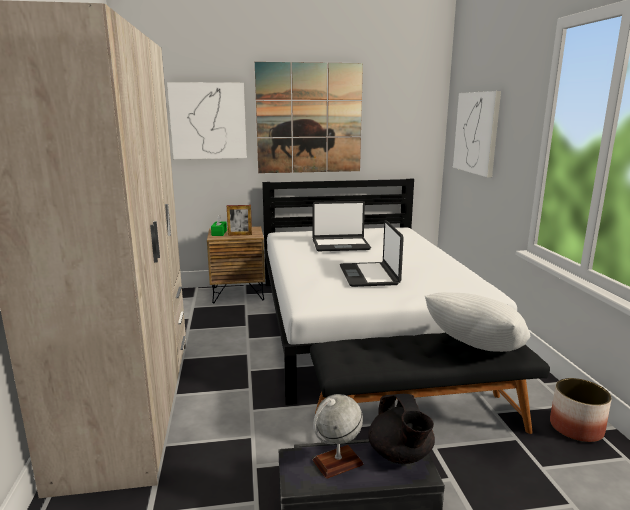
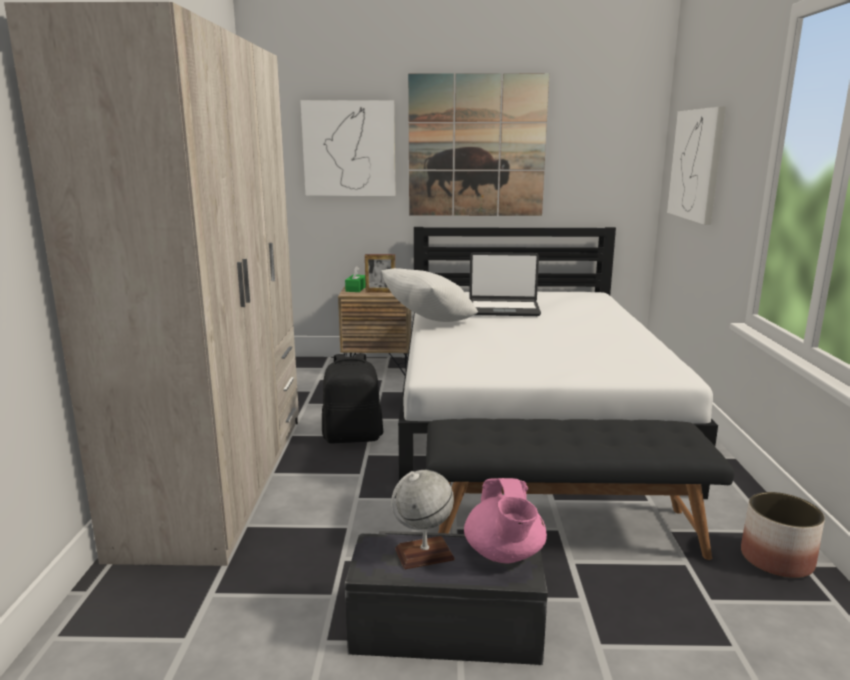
camera: 10 degrees right, 0 degrees up
laptop [340,220,404,287] -> none
black teapot [368,394,435,464] -> pink teapot [464,478,547,563]
white pillow [424,292,530,352] -> white pillow moved to [381,268,478,322]
none -> black backpack [322,353,383,443]

